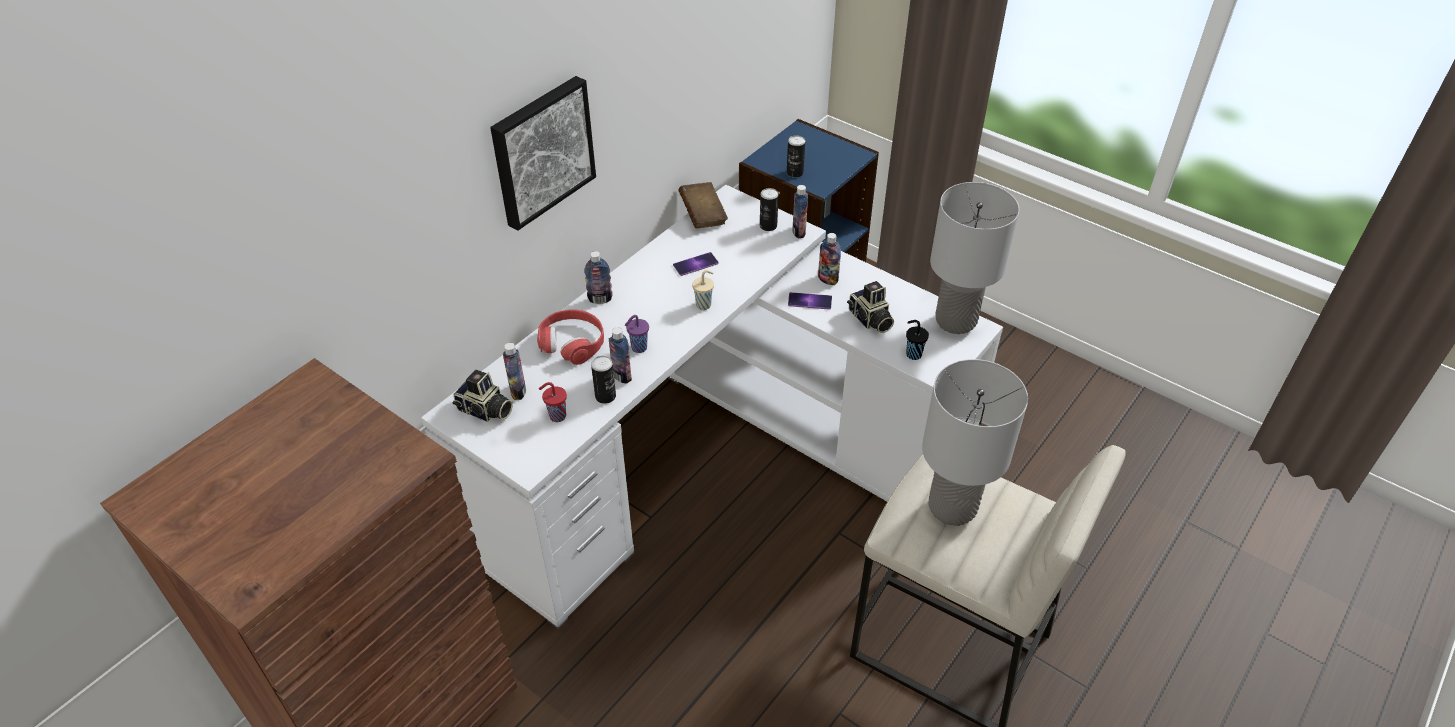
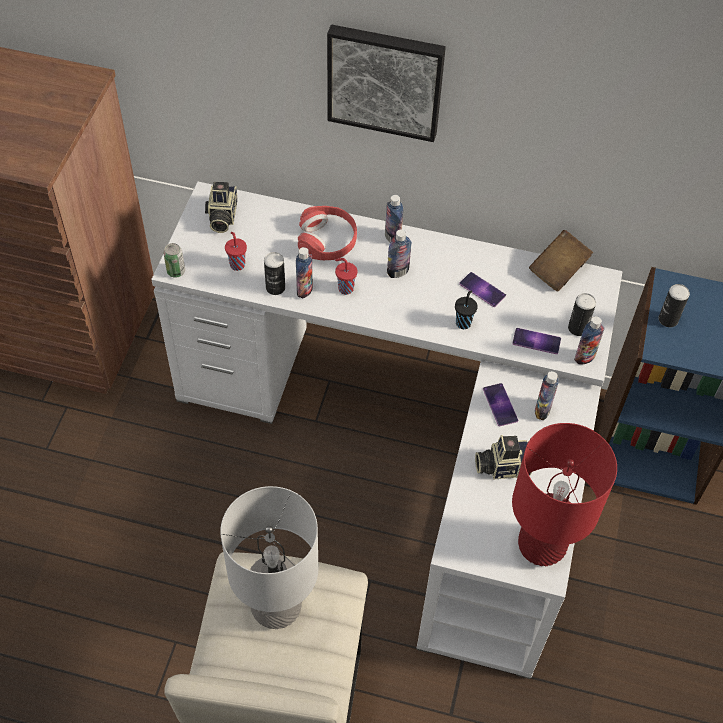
camera: 65 degrees right, 10 degrees up
bottle [503,343,526,400] -> bottle moved to [387,230,412,278]
purple cup [625,315,649,353] -> red cup [335,258,358,295]
beige cup [692,270,714,310] -> none
camera [847,281,894,333] -> camera turned 45 degrees clockwise [475,435,532,480]
black cup [906,320,929,360] -> black cup moved to [455,291,478,329]
grey table lamp [930,182,1019,334] -> red table lamp [512,423,617,566]
none -> can [163,243,185,278]
none -> phone [512,328,561,354]

